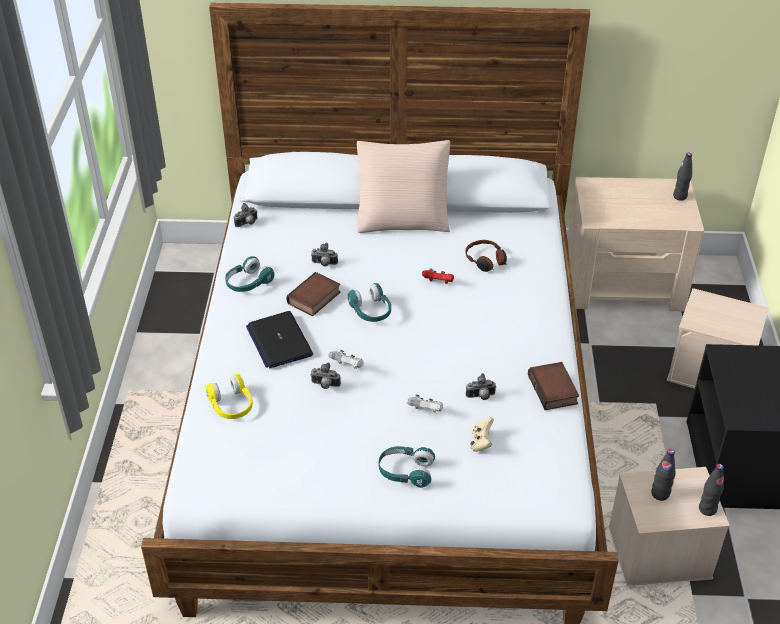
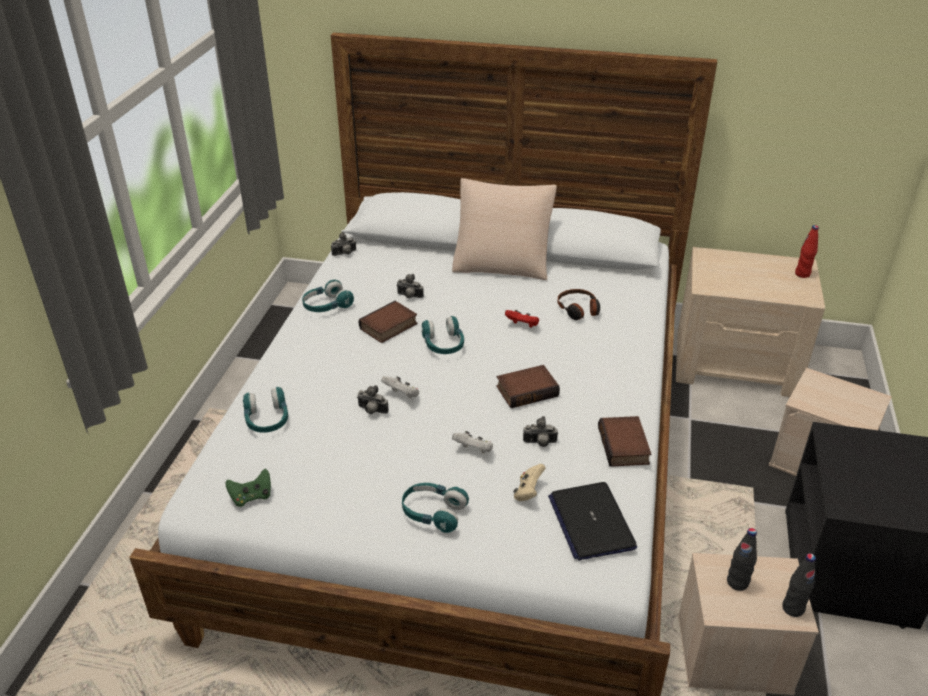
camera: 10 degrees right, 5 degrees down
yellow headphones [206,374,253,419] -> turquoise headphones [243,387,288,433]
laptop [246,311,313,369] -> laptop moved to [548,482,637,560]
black bottle [673,153,692,201] -> red bottle [795,225,819,278]
none -> green game controller [225,469,271,507]
none -> book [496,365,560,408]

